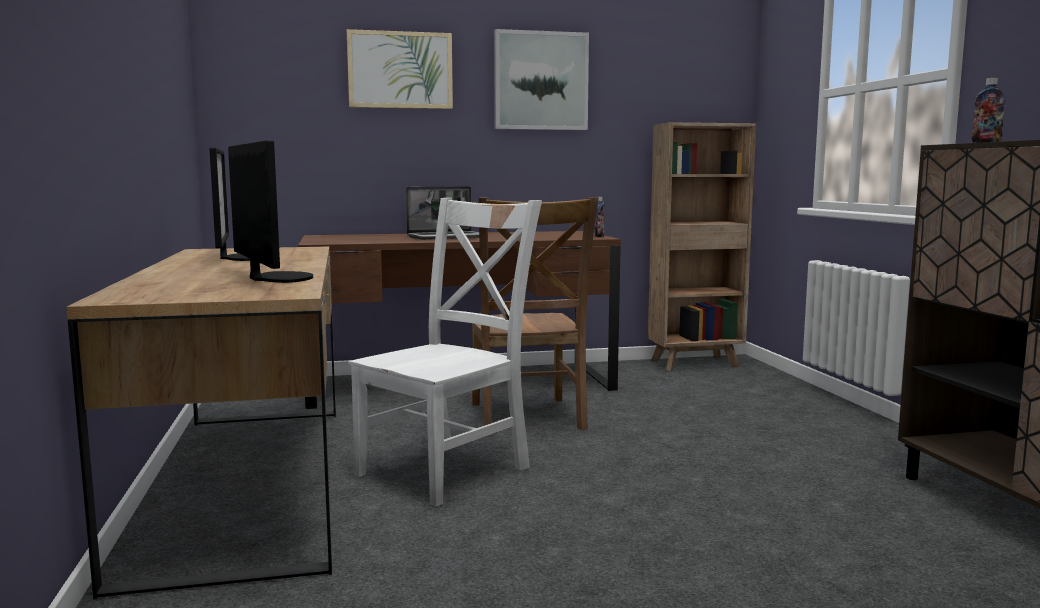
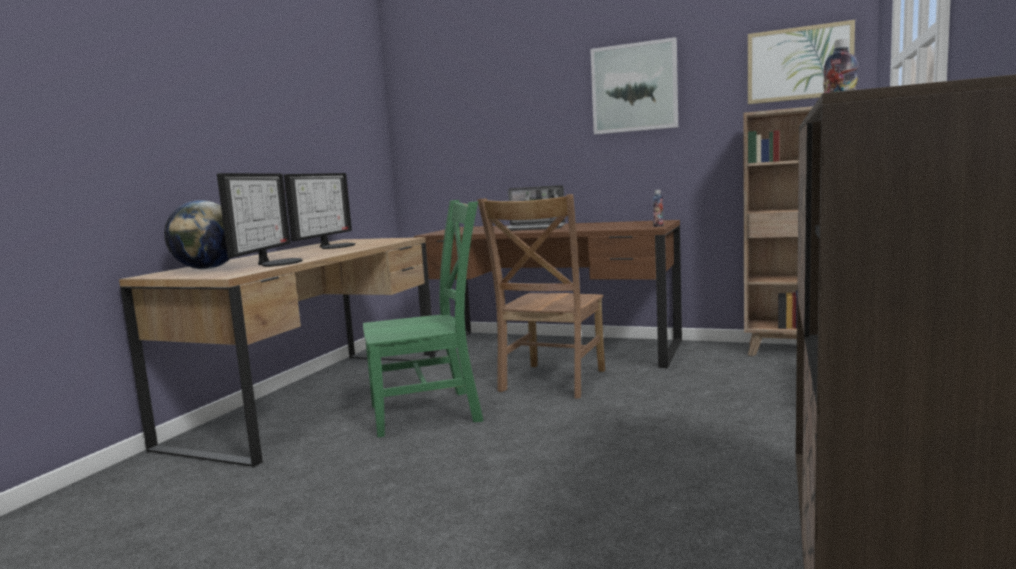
camera: 35 degrees right, 0 degrees up
picture [347,29,453,109] -> picture moved to [748,20,855,104]
white chair [348,198,542,507] -> green chair [363,200,483,438]
none -> globe [164,200,230,269]

